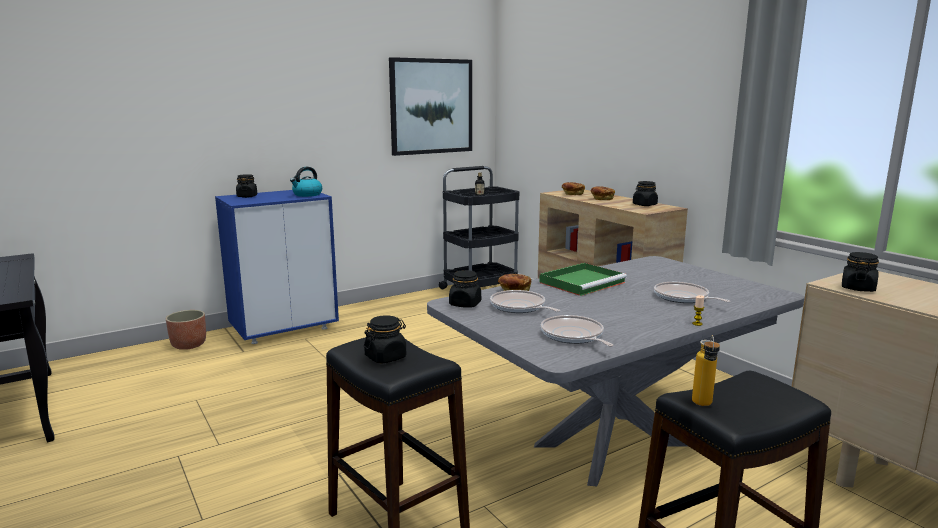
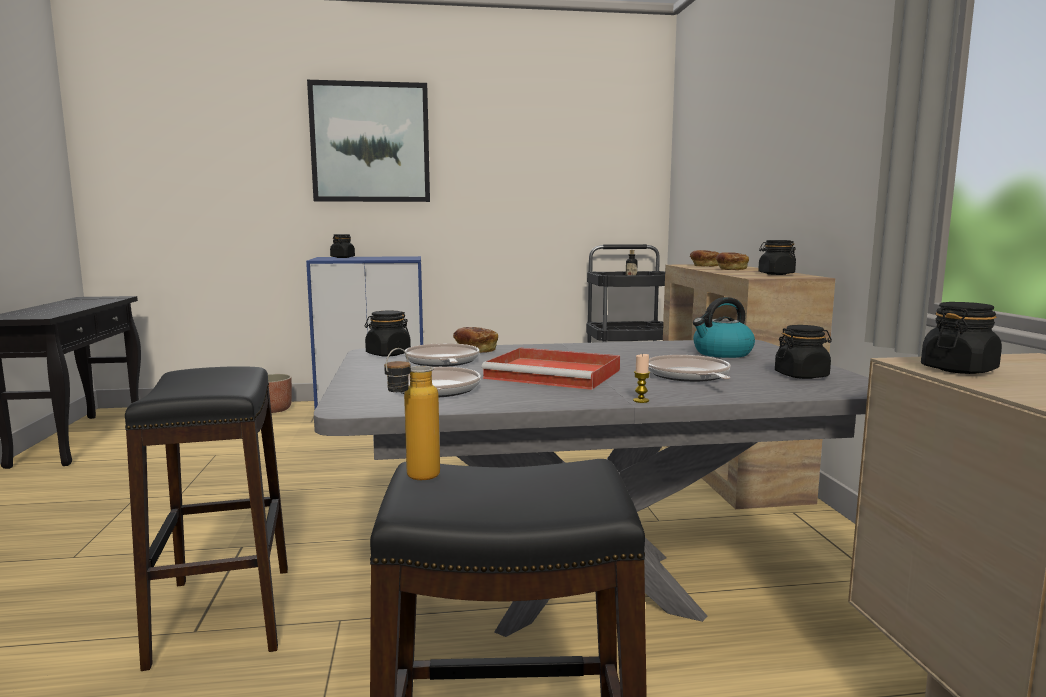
camera: 25 degrees right, 5 degrees down
kettle [290,167,322,197] -> kettle moved to [693,297,755,358]
black jar [364,315,406,363] -> black jar moved to [775,325,832,379]
picture [389,57,472,156] -> picture moved to [307,80,430,202]
green tray [539,263,627,296] -> none
none -> red tray [481,348,620,390]

